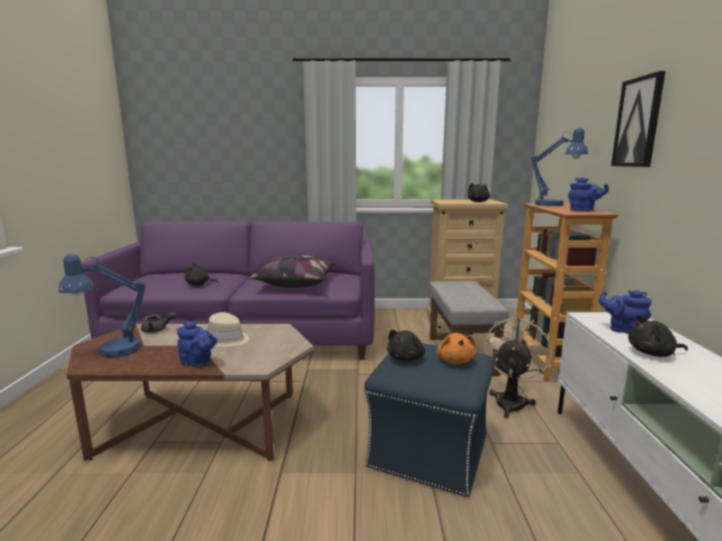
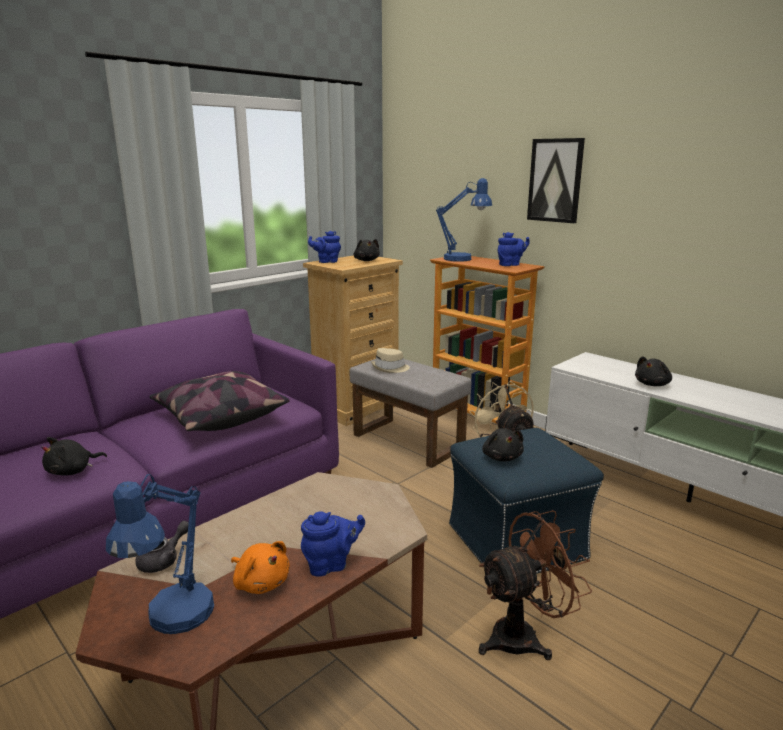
camera: 45 degrees left, 5 degrees up
beige hat [206,312,249,347] -> beige hat moved to [371,348,410,373]
orange plush toy [437,333,475,364] -> orange plush toy moved to [231,541,290,594]
blue teapot [599,290,652,334] -> blue teapot moved to [308,231,341,263]
none -> brown fan [479,510,592,660]

